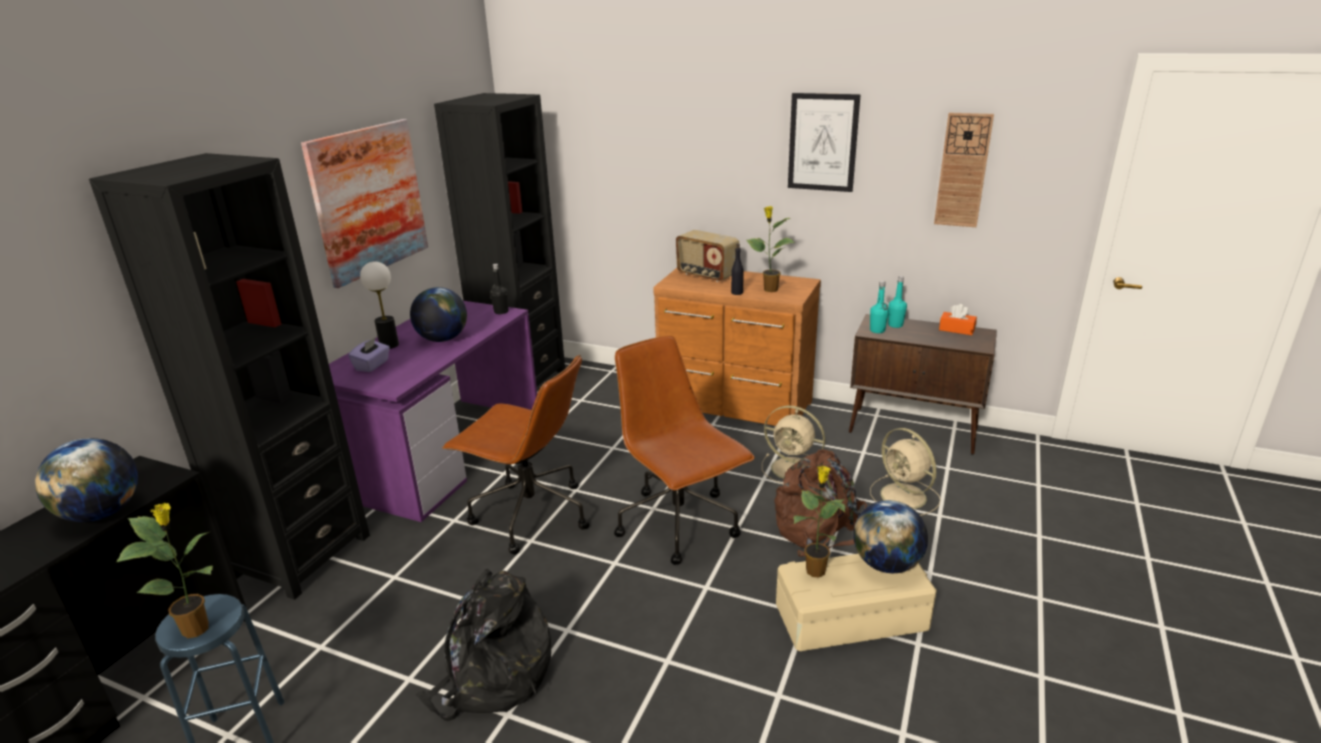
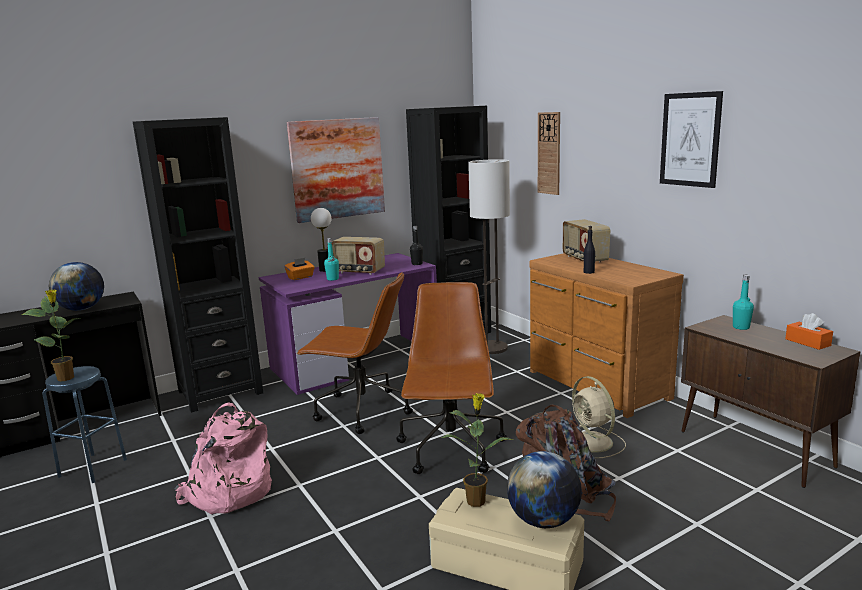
camera: 35 degrees right, 10 degrees down
purple tissue box [348,337,390,372] -> orange tissue box [284,258,315,280]
globe [410,287,467,342] -> radio [332,237,385,275]
black backpack [416,569,551,721] -> pink backpack [175,402,272,514]
brown office chair [442,354,589,554] -> brown office chair turned 45 degrees counterclockwise [296,272,413,434]
potted plant [746,206,795,292] -> none
turquoise bottle [870,281,889,333] -> turquoise bottle moved to [324,238,339,281]
beige fan [870,428,941,516] -> none
wall clock [934,113,994,227] -> wall clock moved to [538,112,560,195]
none -> floor lamp [468,159,510,354]

